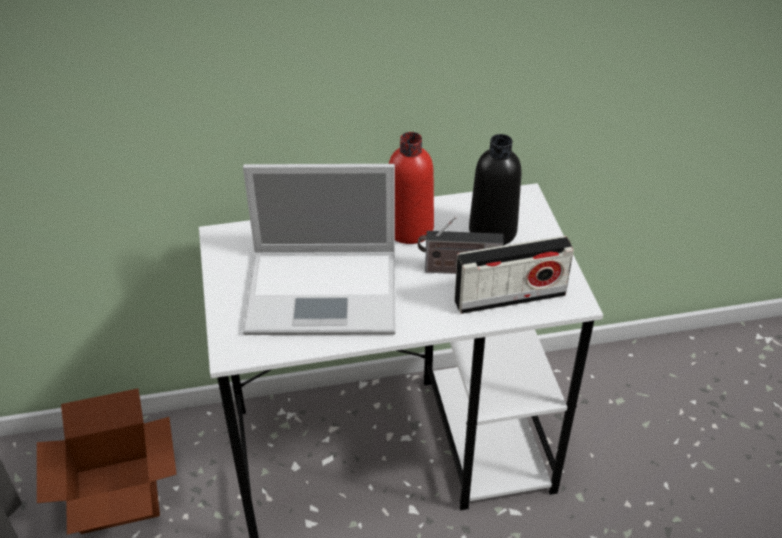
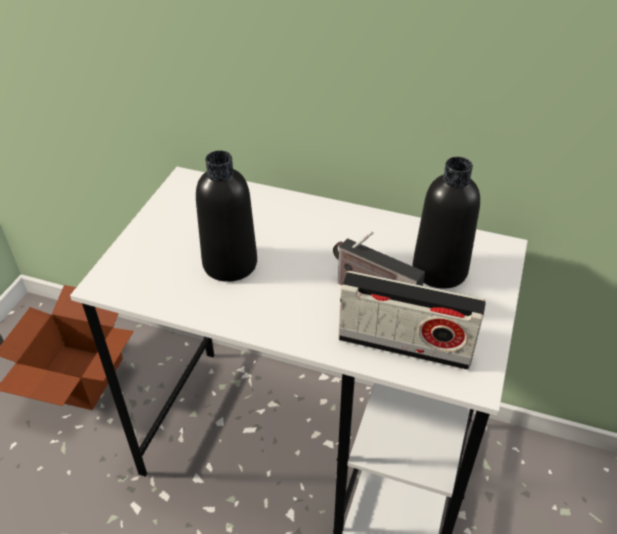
camera: 30 degrees right, 0 degrees up
laptop [243,164,395,335] -> black bottle [196,151,257,282]
red bottle [389,132,434,244] -> none

